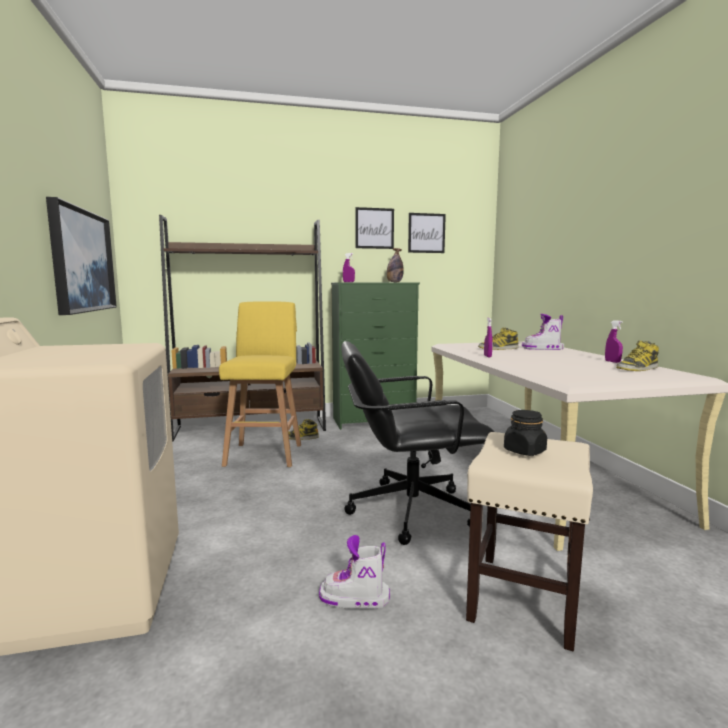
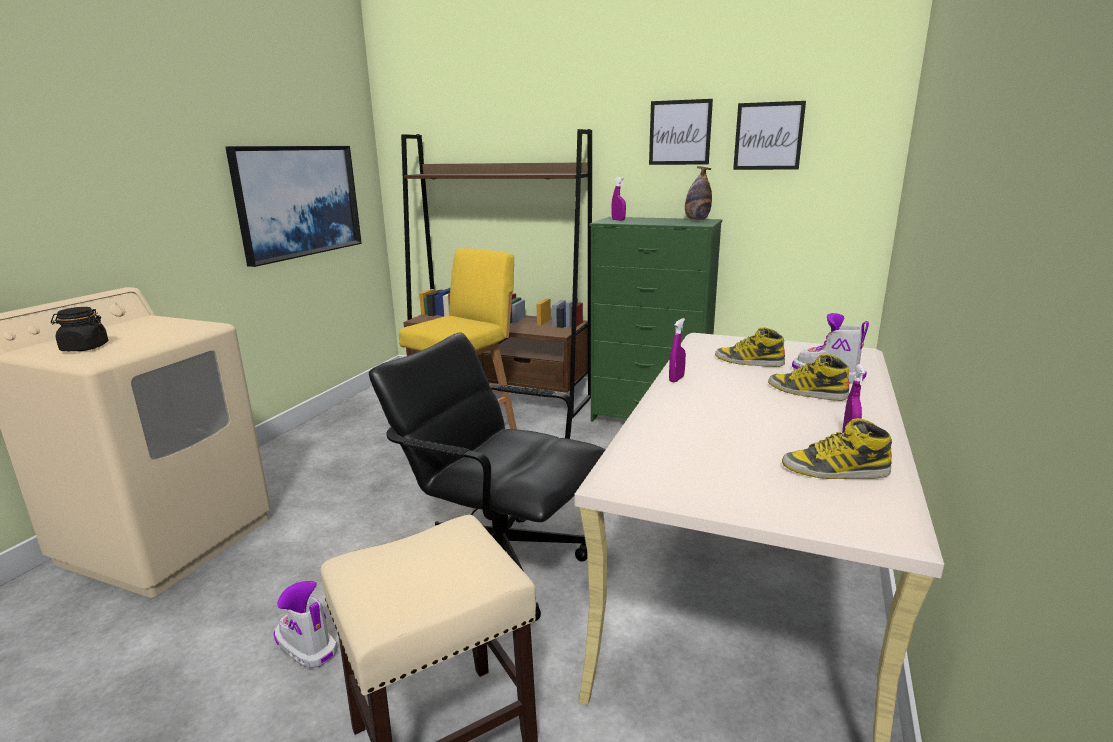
camera: 35 degrees right, 10 degrees up
boot [288,419,319,440] -> boot moved to [768,354,849,401]
black jar [504,410,547,456] -> black jar moved to [51,307,109,351]

